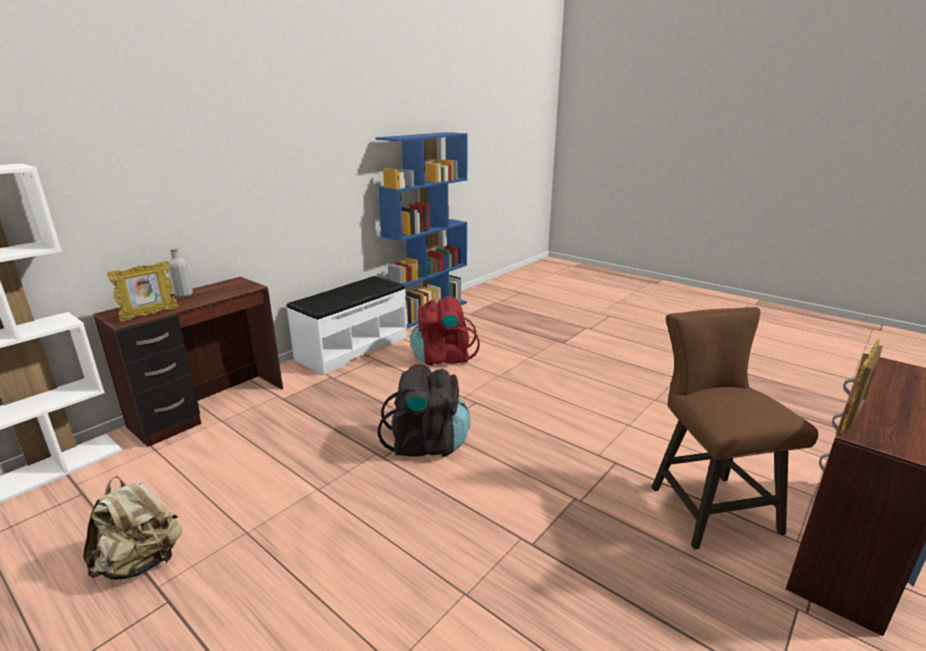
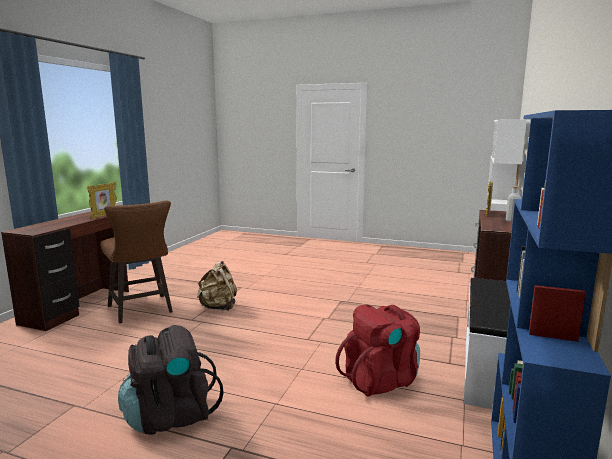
camera: 160 degrees right, 10 degrees down
beige backpack [83,476,182,579] -> beige backpack moved to [197,261,237,310]
black backpack [378,364,470,457] -> black backpack moved to [118,325,224,435]

